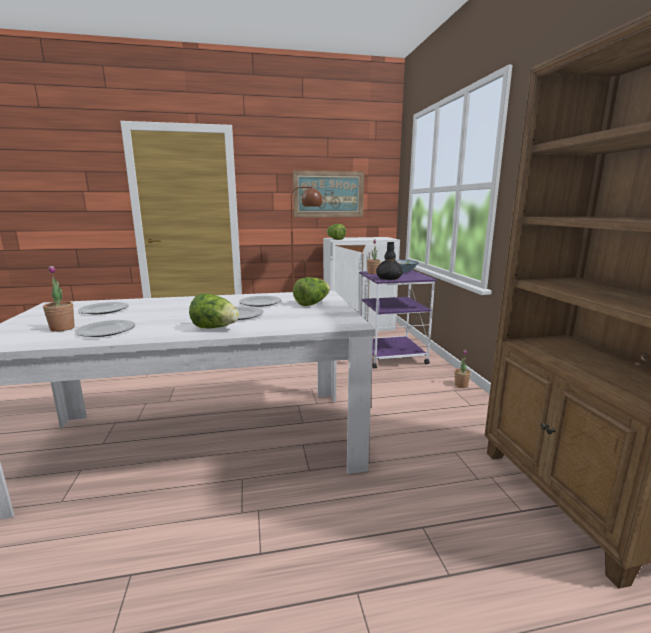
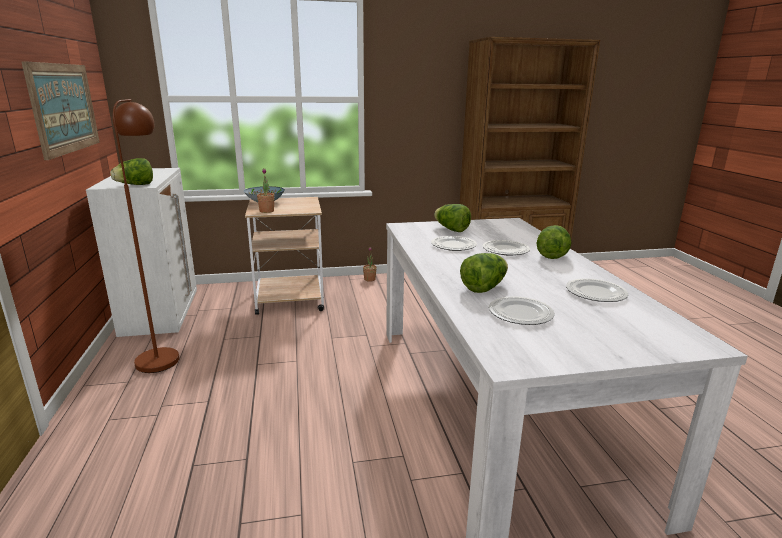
camera: 90 degrees left, 5 degrees up
potted plant [43,266,75,332] -> none
purple cart [359,270,437,369] -> beige cart [245,197,325,315]
black vase [376,242,403,280] -> none
none -> lettuce [460,253,508,293]

